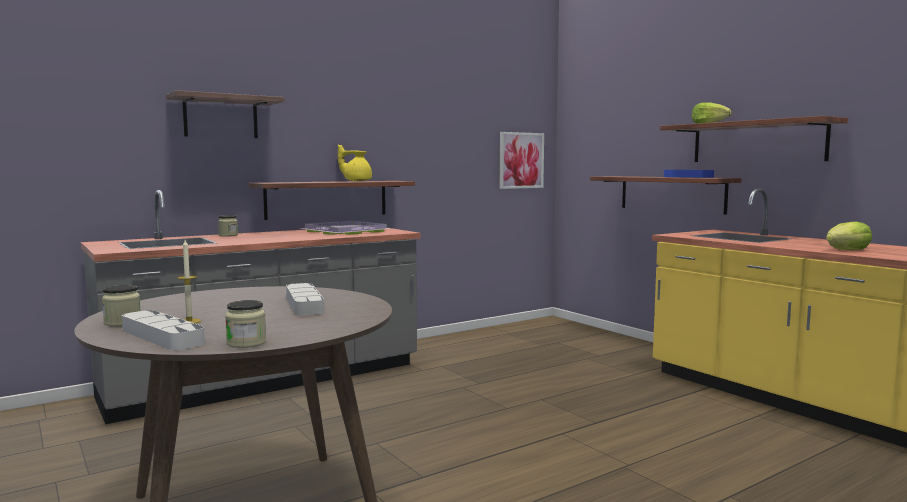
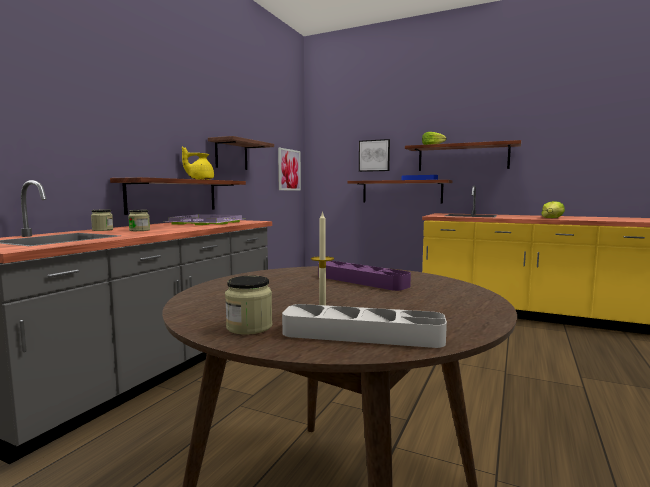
camera: 30 degrees left, 0 degrees up
shelf [166,90,284,138] -> shelf moved to [208,136,274,170]
jar [225,300,266,348] -> jar moved to [128,210,150,231]
grey tray [286,283,324,316] -> purple tray [318,261,411,291]
none -> picture [359,139,390,172]

